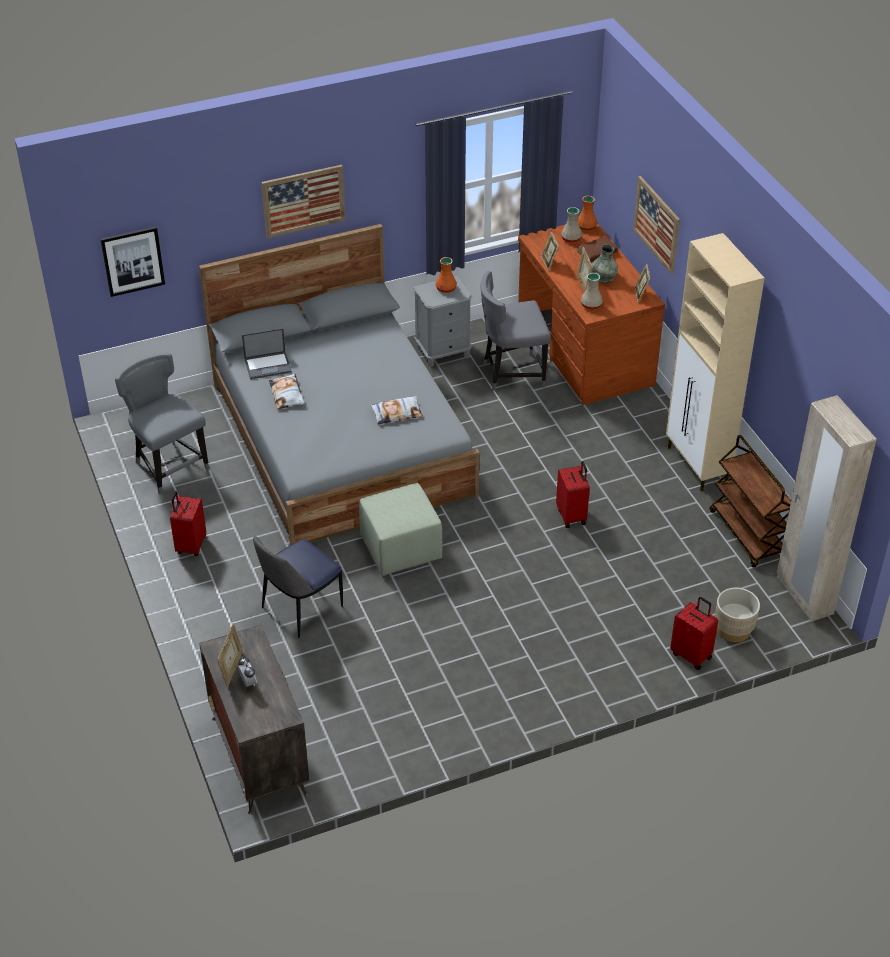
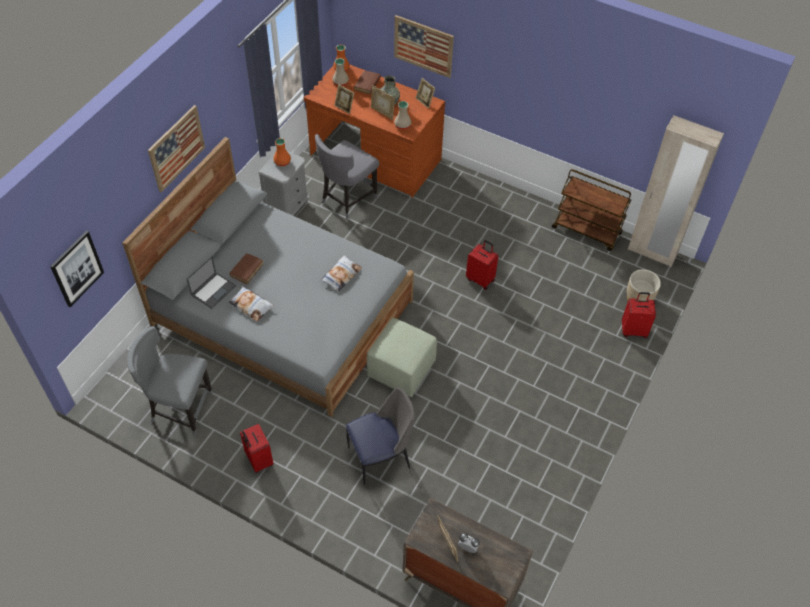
camera: 40 degrees left, 10 degrees up
chair [253,535,343,638] -> chair turned 120 degrees counterclockwise [346,387,415,485]
beige cabinet [666,233,765,491] -> none
none -> brown book [229,253,263,284]

